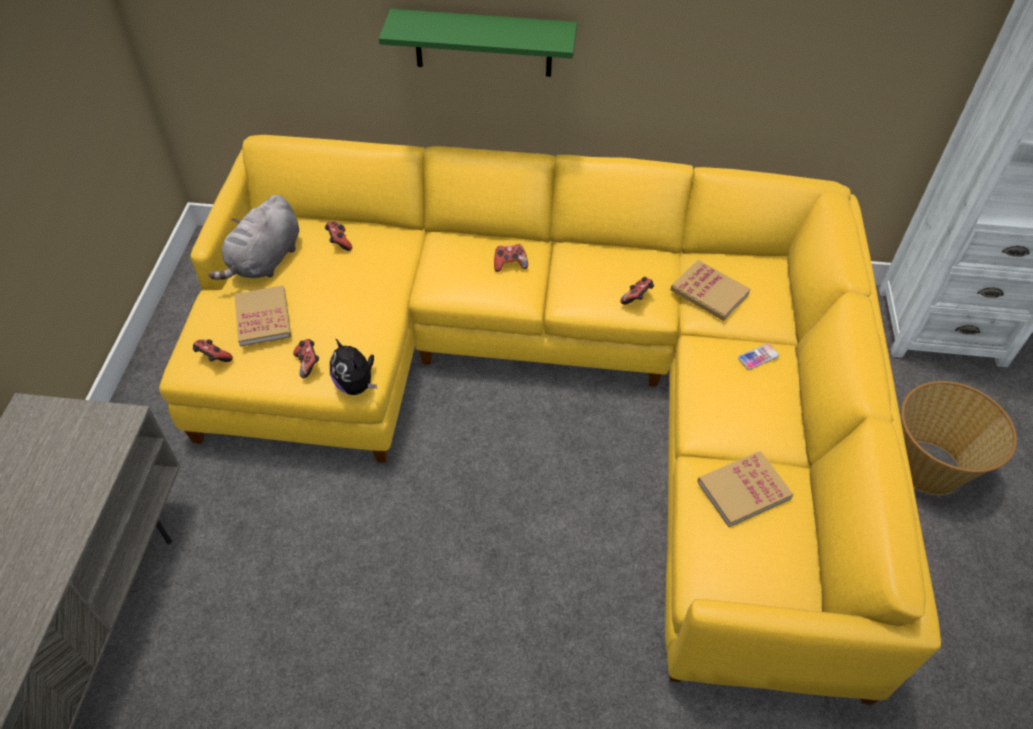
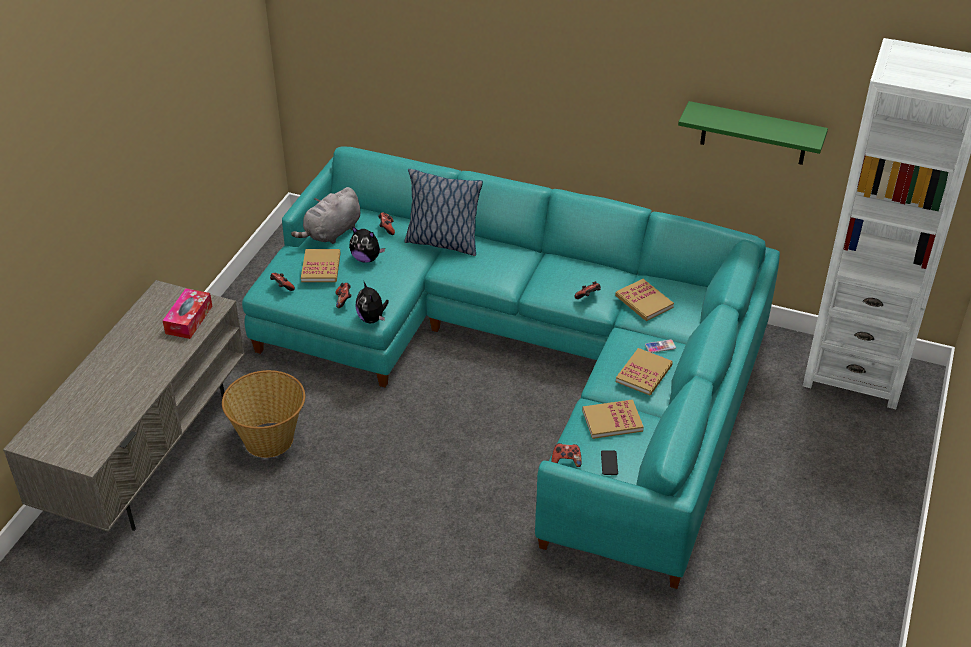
camera: 15 degrees right, 10 degrees down
yellow sofa [159,135,941,705] -> turquoise sofa [242,146,780,589]
green shelf [379,9,577,77] -> green shelf moved to [678,101,828,165]
game controller [494,244,528,272] -> game controller moved to [551,443,582,467]
basket [901,381,1017,495] -> basket moved to [222,370,305,458]
none -> tissue box [162,288,213,339]
none -> plush toy [349,226,385,263]
none -> pillow [404,169,483,256]
none -> phone [601,450,618,475]
none -> book [616,348,673,395]

